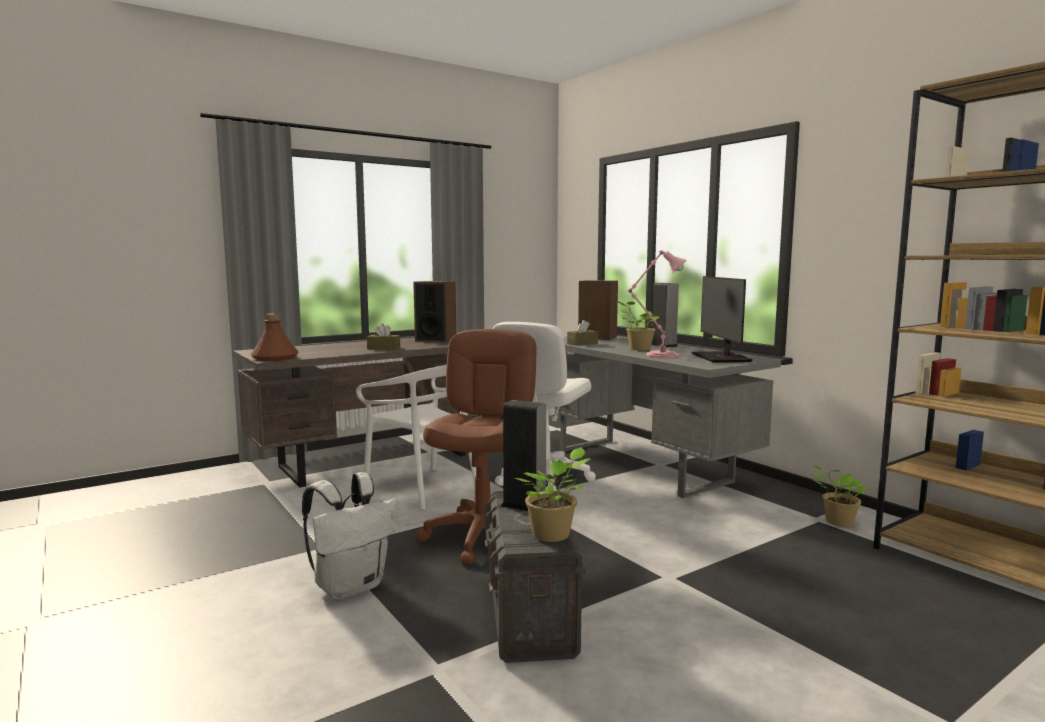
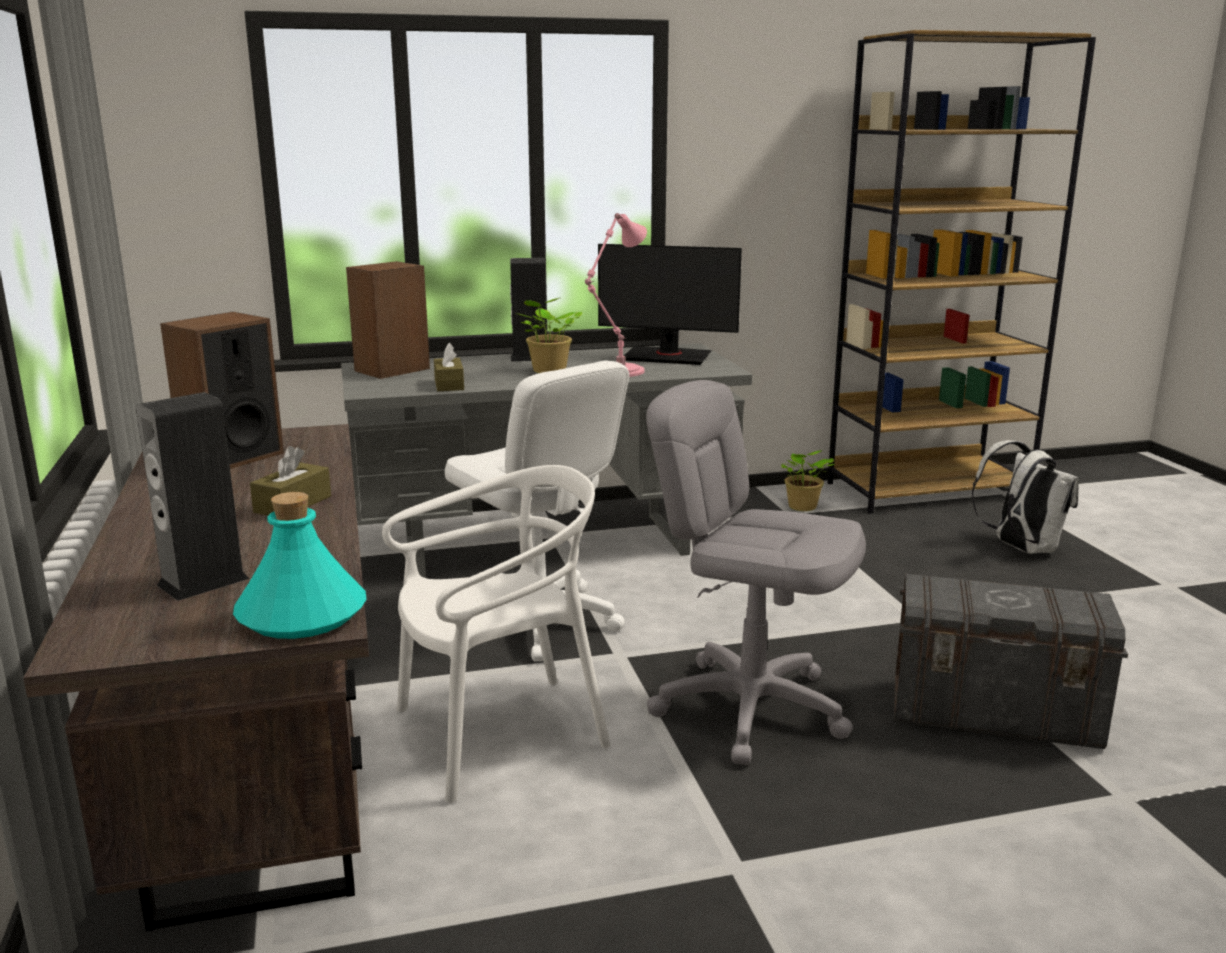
camera: 70 degrees left, 10 degrees up
brown bottle [250,313,299,361] -> turquoise bottle [233,492,367,639]
white backpack [302,472,398,600] -> white backpack moved to [972,440,1079,554]
brown office chair [417,329,537,564] -> grey office chair [646,380,866,765]
speaker [501,400,547,511] -> speaker moved to [136,392,250,601]
potted plant [514,447,590,542] -> none

